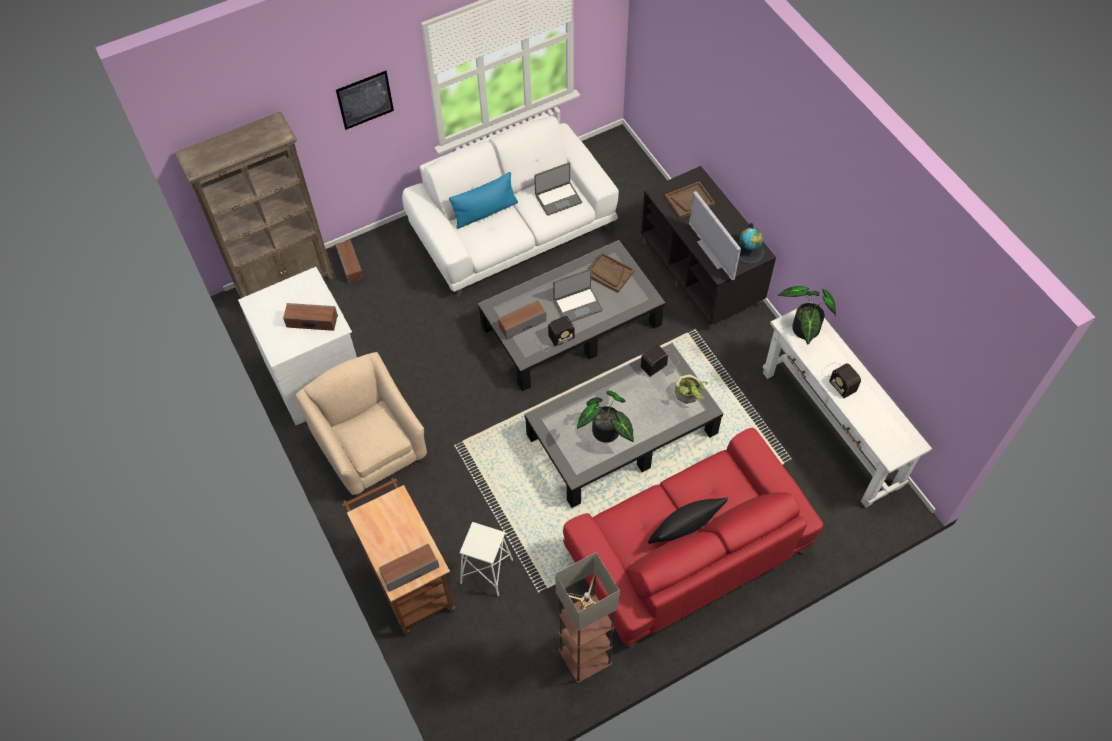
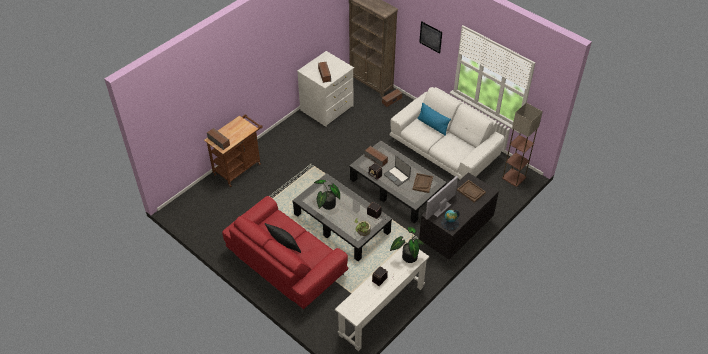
camera: 70 degrees right, 10 degrees down
beige armchair [296,352,427,497] -> none
white stool [459,522,513,596] -> none
laptop [534,162,582,216] -> none
floor lamp [555,552,620,684] -> floor lamp moved to [502,103,543,187]

